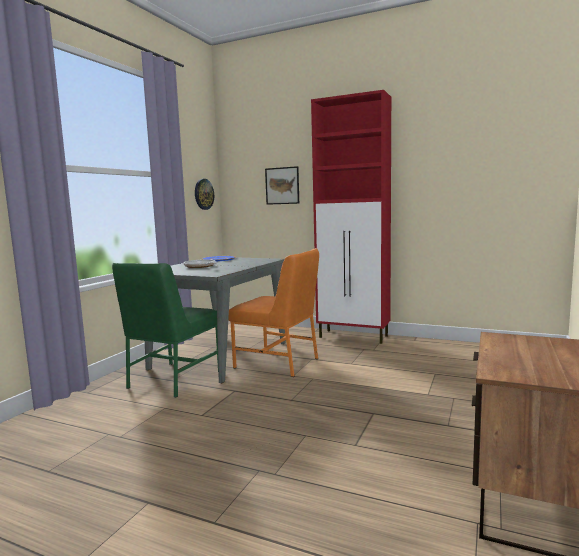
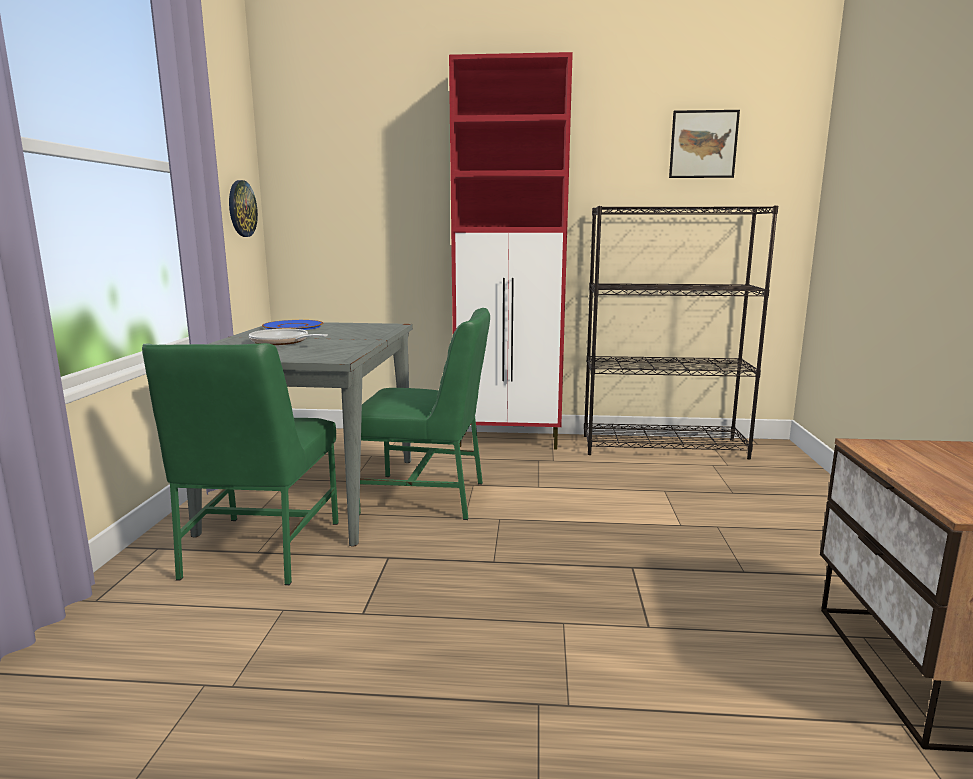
camera: 20 degrees left, 5 degrees up
orange chair [228,248,319,377] -> green chair [359,308,490,520]
picture [265,166,299,205] -> picture moved to [669,110,740,178]
none -> black bookcase [584,205,778,460]

